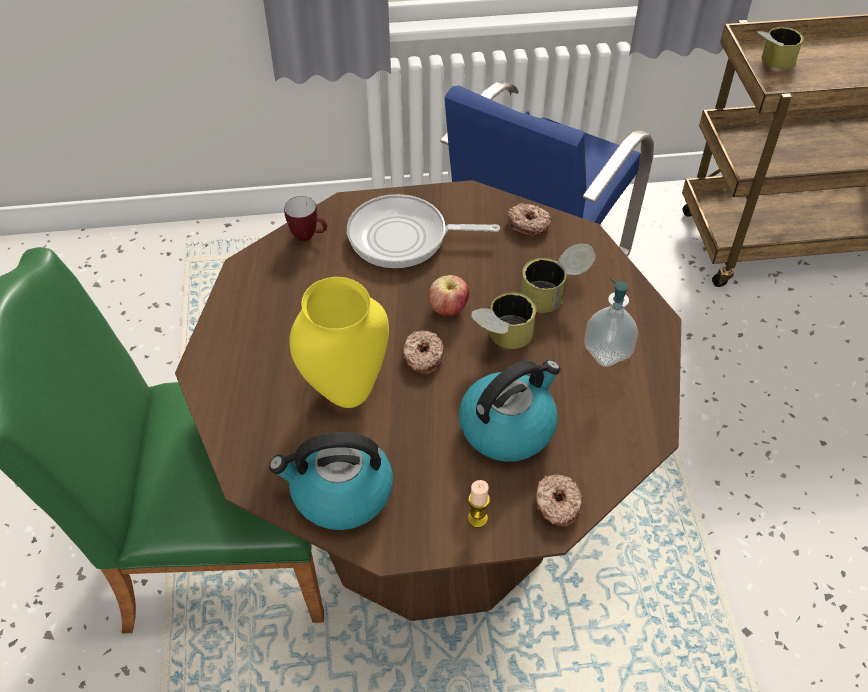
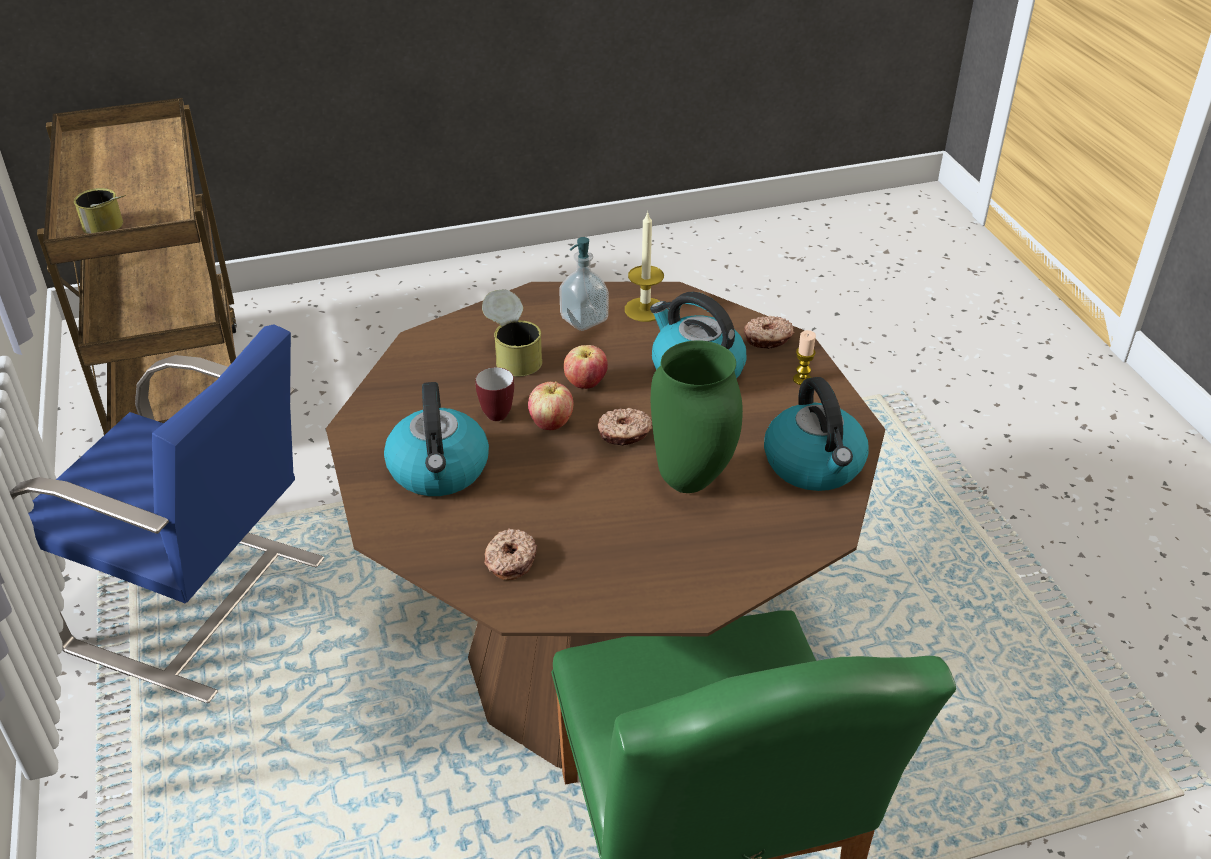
camera: 100 degrees left, 10 degrees down
mug [284,196,327,241] -> mug moved to [475,367,514,421]
yellow vase [289,277,389,408] -> green vase [650,341,743,493]
frying pan [347,194,500,268] -> kettle [384,382,489,496]
can [471,293,536,349] -> apple [564,345,608,389]
donut [508,204,552,236] -> donut moved to [484,528,537,580]
none -> candle [625,211,664,322]

